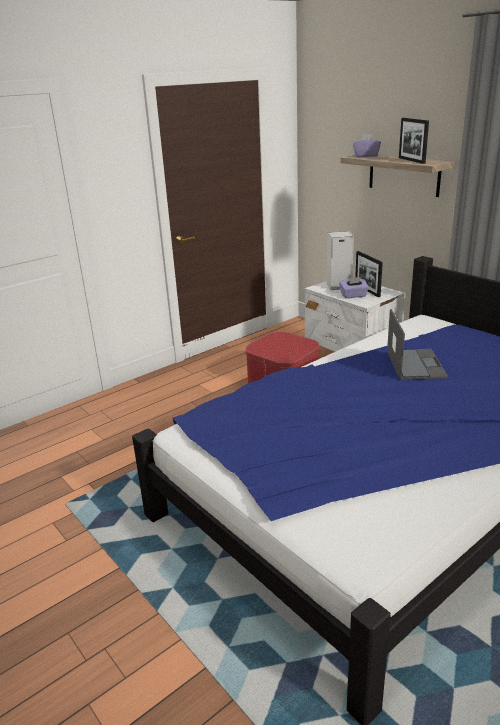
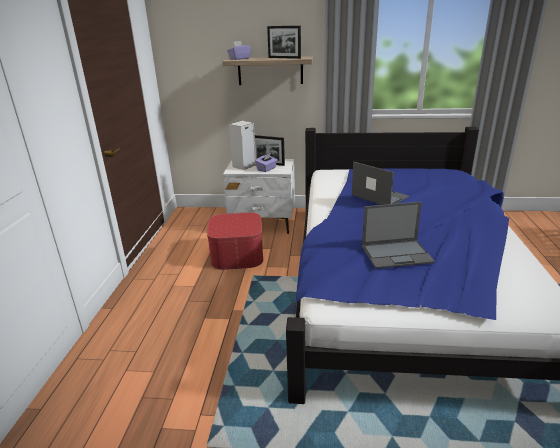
camera: 45 degrees left, 0 degrees up
none -> laptop [362,202,435,269]

